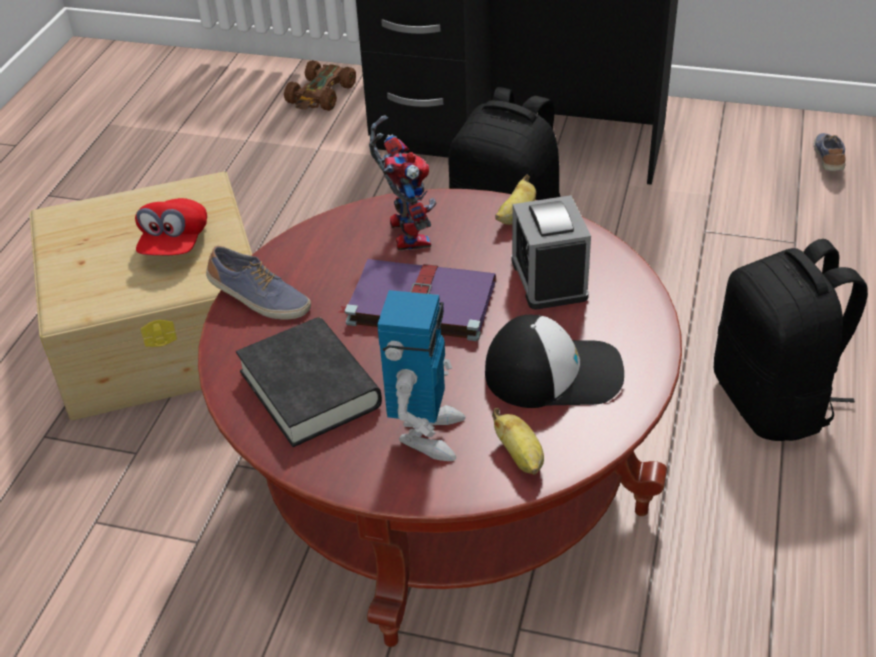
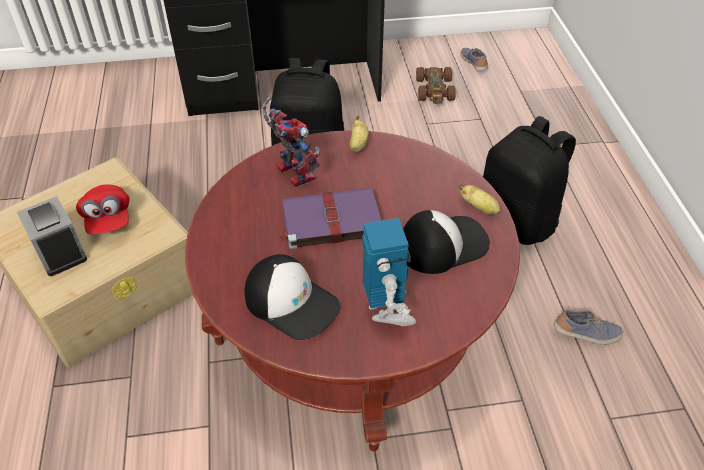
camera: 25 degrees left, 5 degrees up
shoe [206,246,311,320] -> shoe moved to [554,310,624,345]
black book [236,317,382,447] -> cap [245,254,340,340]
brown toy car [284,60,356,111] -> brown toy car moved to [416,67,456,104]
banana [492,408,544,475] -> banana moved to [458,183,501,215]
alarm clock [511,195,591,310] -> alarm clock moved to [17,196,87,276]

